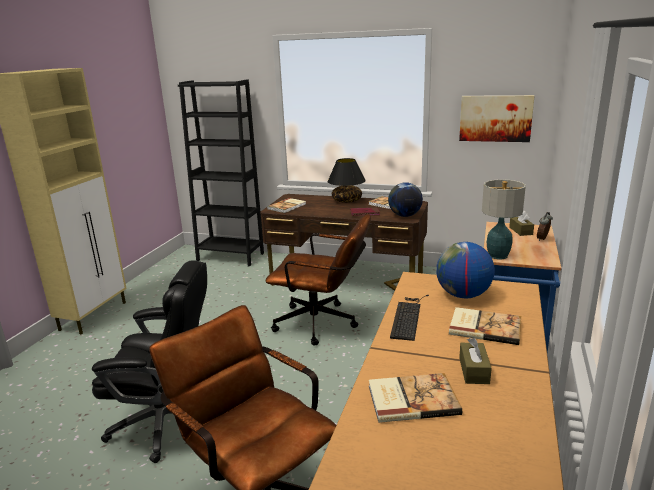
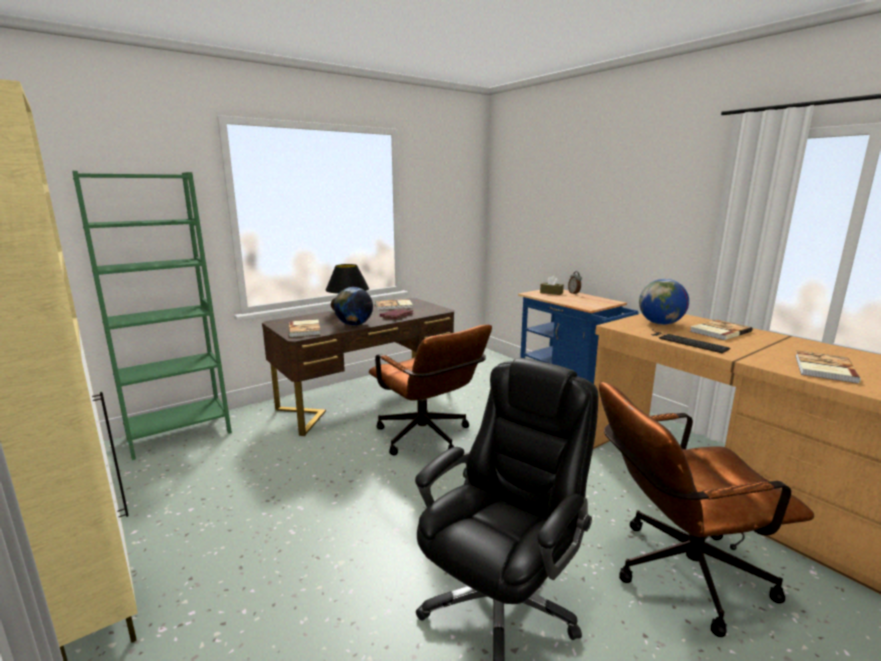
camera: 55 degrees left, 5 degrees down
black bookcase [178,79,264,267] -> green bookcase [72,171,232,460]
brown office chair [265,214,371,346] -> brown office chair turned 90 degrees clockwise [369,325,492,456]
globe [388,182,423,217] -> globe moved to [334,287,373,326]
picture [459,95,535,142] -> none
brown tissue box [459,338,492,384] -> none
table lamp [482,179,526,260] -> none

